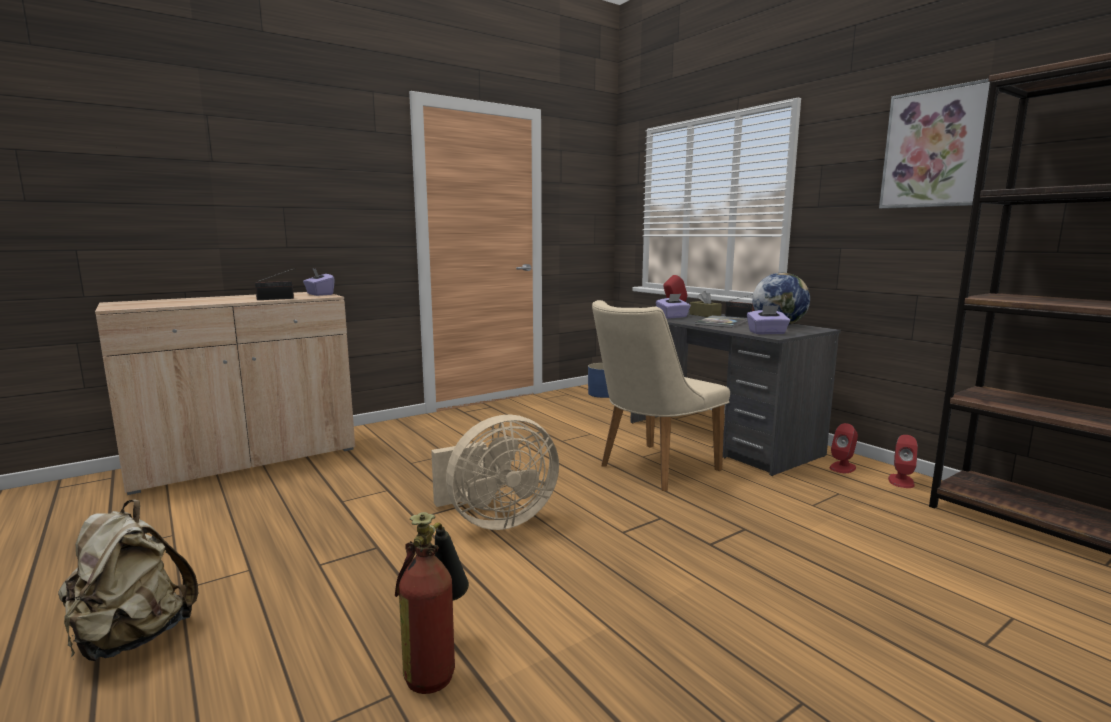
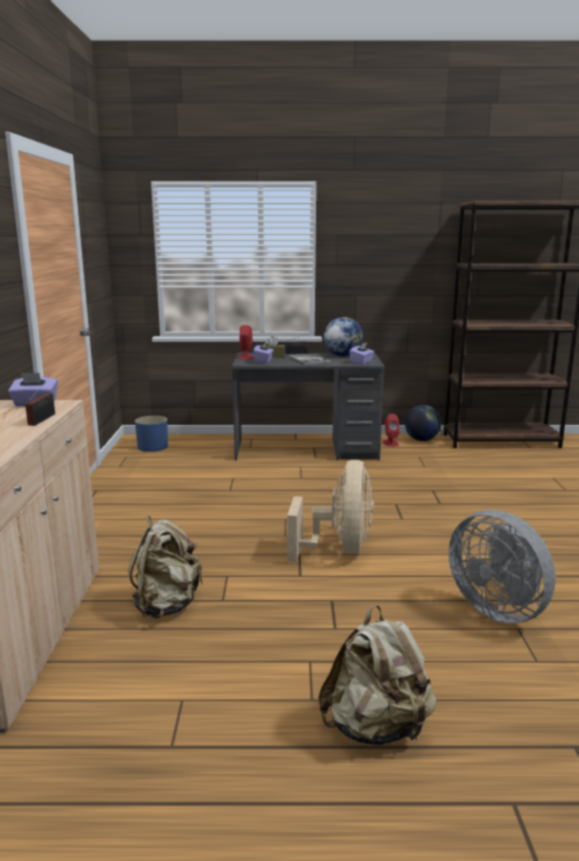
camera: 55 degrees left, 5 degrees up
fire extinguisher [395,512,469,694] -> grey fan [449,510,556,624]
beige chair [592,300,730,491] -> none
picture [879,79,990,209] -> none
red speaker [888,435,918,488] -> globe [405,405,442,441]
none -> beige backpack [128,516,203,619]

